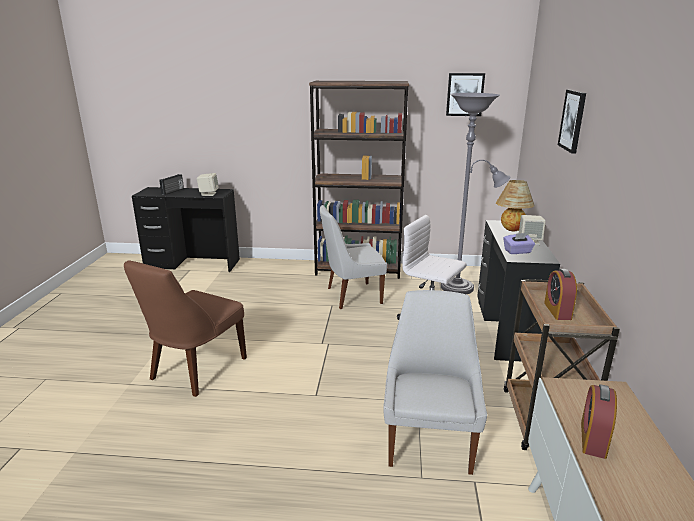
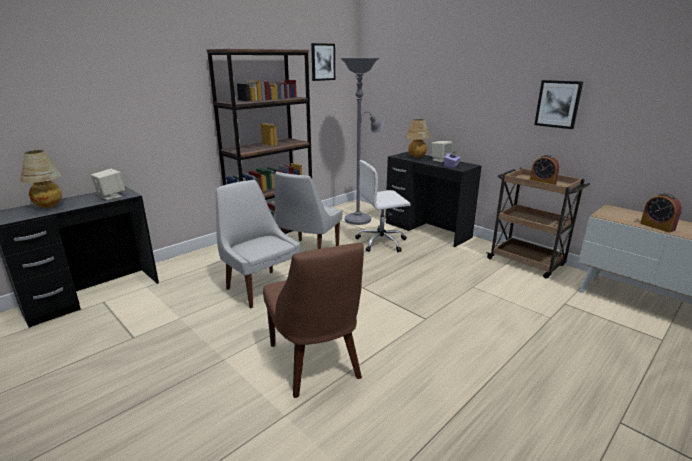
camera: 50 degrees left, 0 degrees up
radio [159,174,184,195] -> table lamp [20,150,62,208]
white chair [383,290,487,475] -> white chair moved to [216,180,300,308]
picture [558,89,586,154] -> picture moved to [534,80,583,129]

